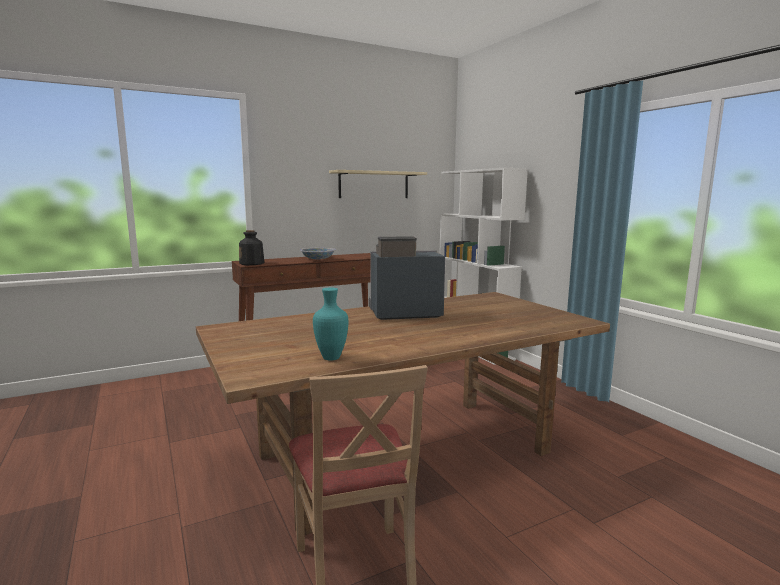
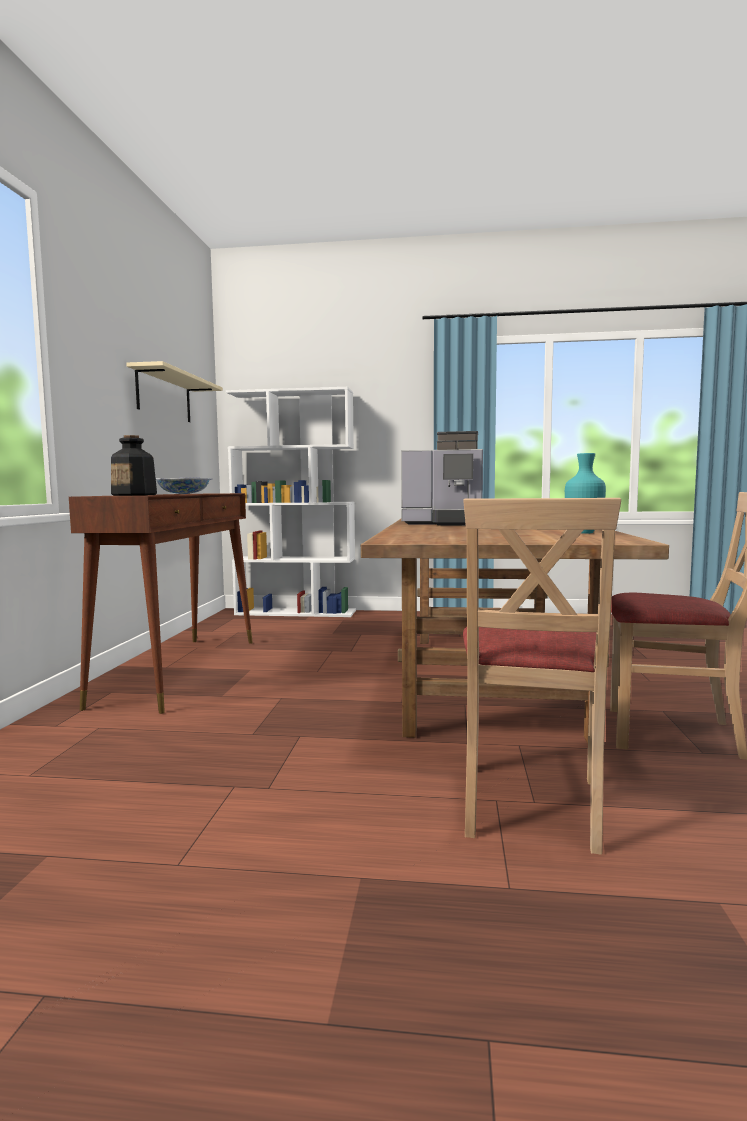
camera: 55 degrees left, 5 degrees down
coffee machine [369,236,445,320] -> coffee machine turned 105 degrees counterclockwise [401,431,483,525]
none -> beige chair [463,498,621,855]

